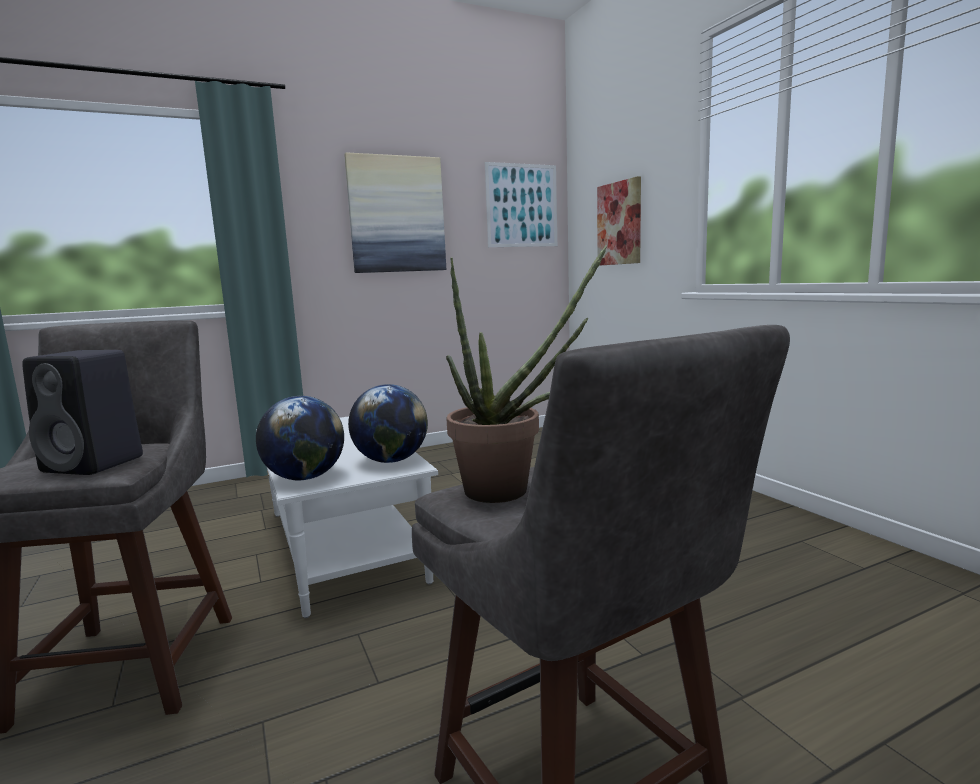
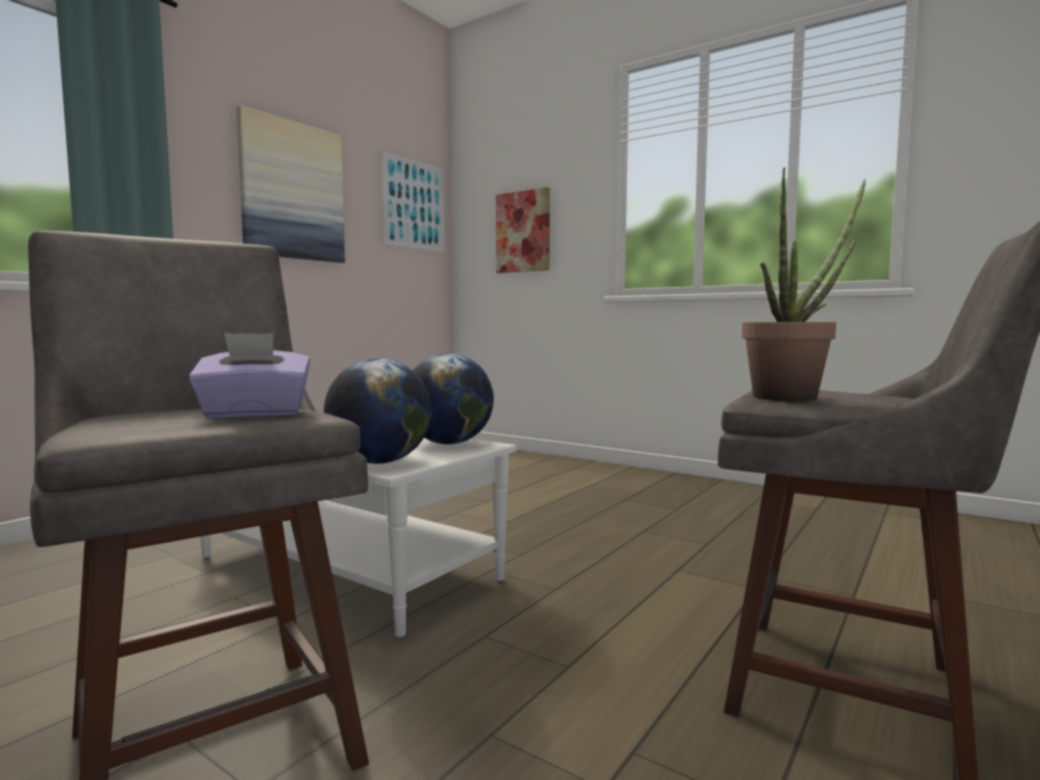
camera: 30 degrees left, 5 degrees down
black speaker [22,350,143,475] -> purple tissue box [189,333,310,418]

